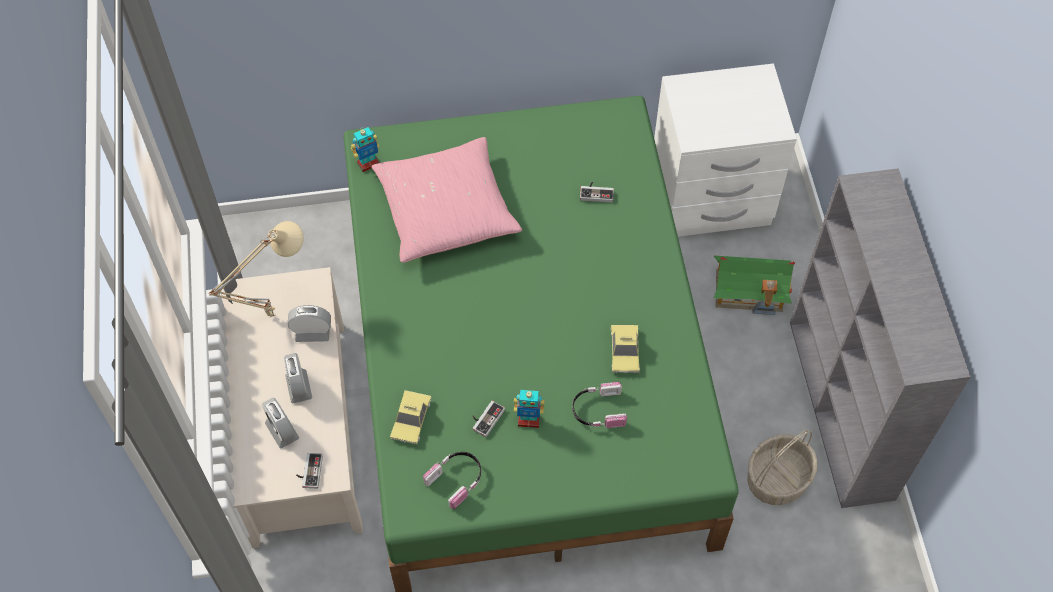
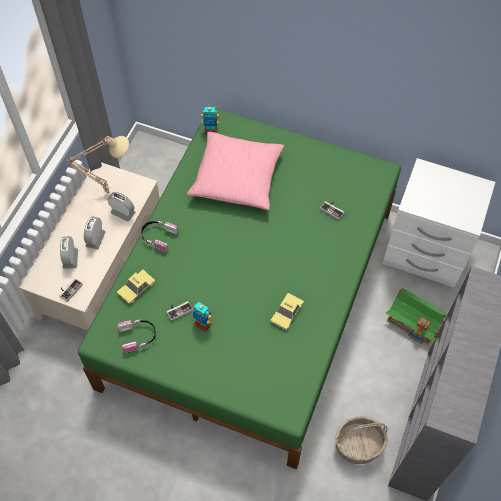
camera: 30 degrees right, 0 degrees up
headphones [572,382,627,428] -> headphones moved to [141,221,178,252]

